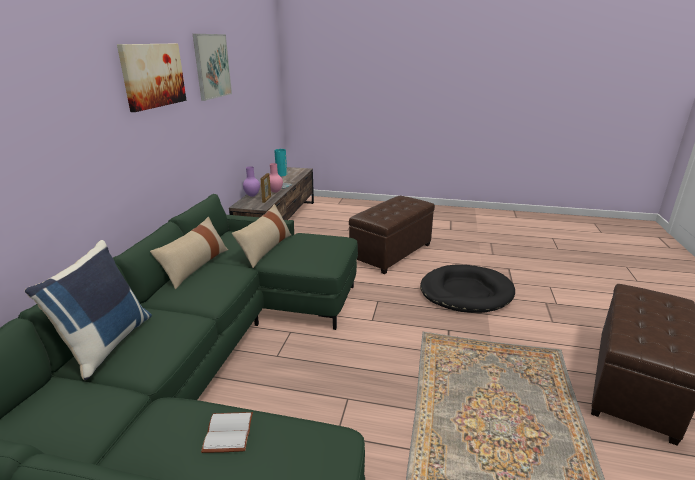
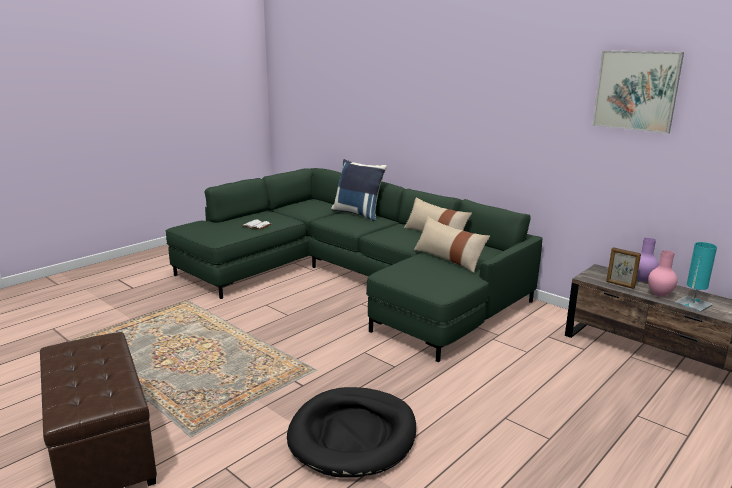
camera: 120 degrees right, 5 degrees down
picture [117,44,186,112] -> none
brown ottoman [349,196,435,274] -> none

